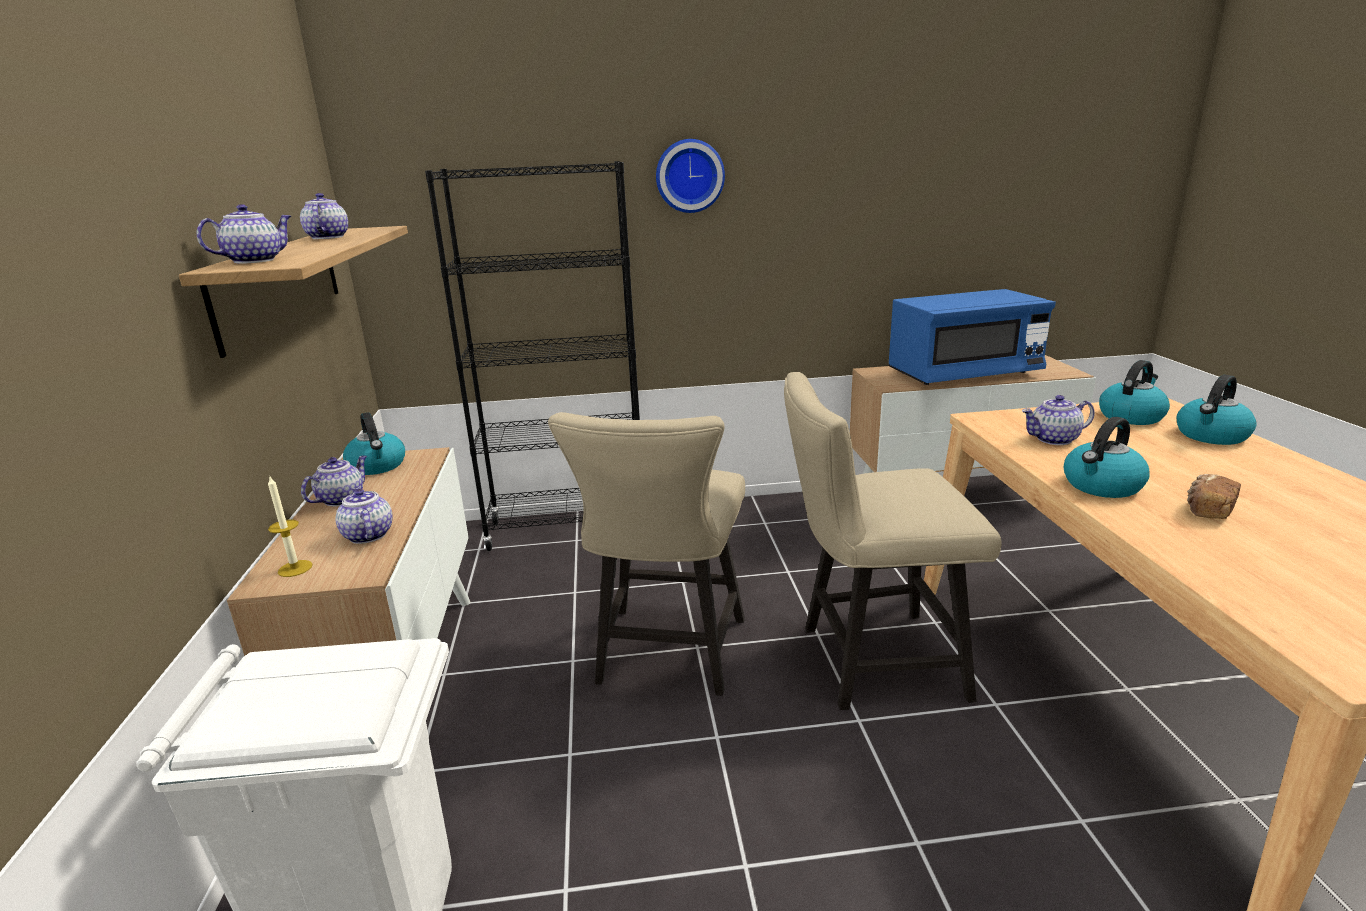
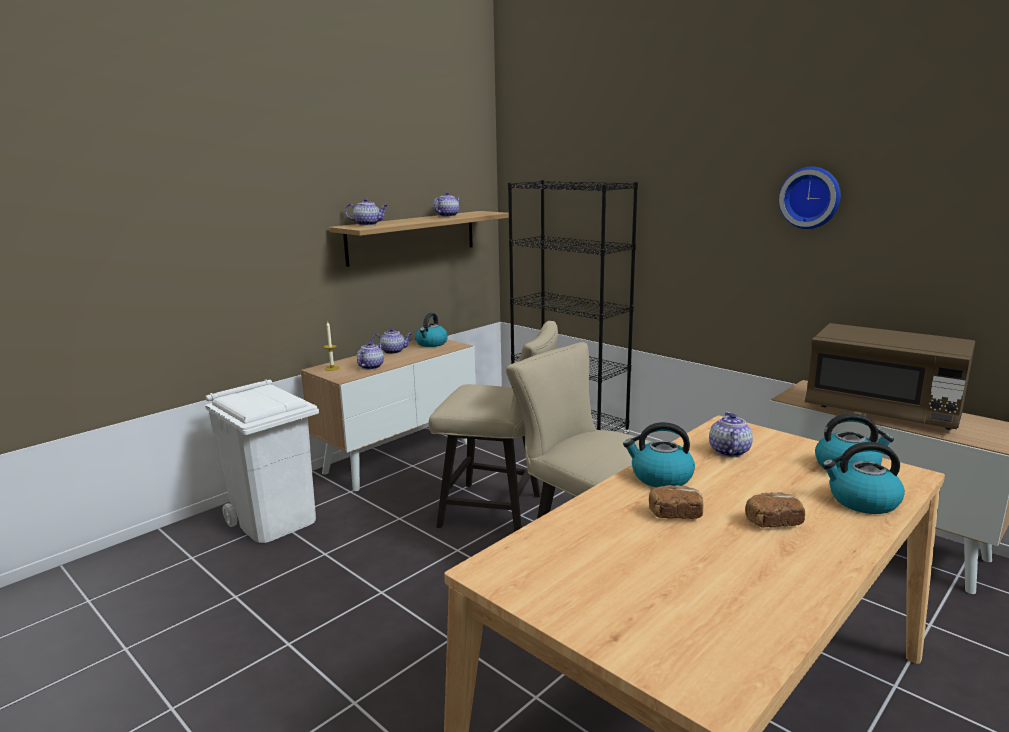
camera: 50 degrees right, 5 degrees down
beige chair [548,412,745,696] -> beige chair turned 135 degrees counterclockwise [429,321,558,532]
wall clock [656,139,725,213] -> wall clock moved to [779,167,841,229]
blue microwave [888,289,1056,385] -> brown microwave [805,323,975,430]
teapot [1022,395,1095,445] -> teapot turned 60 degrees clockwise [709,412,753,457]
none -> bread [745,492,805,527]

